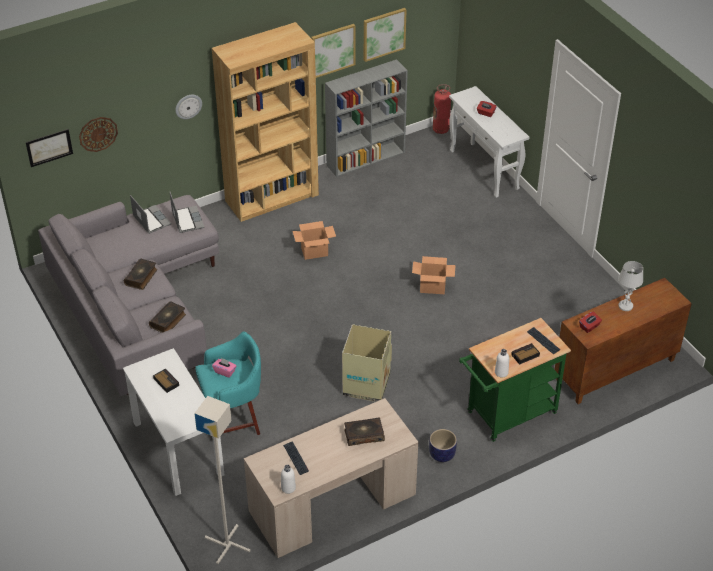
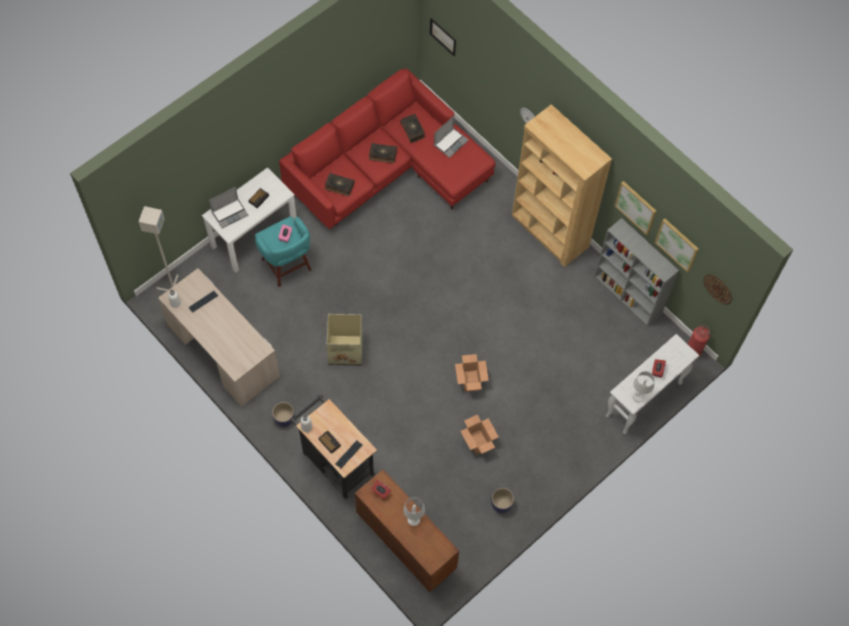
camera: 75 degrees right, 20 degrees up
grey sofa [38,195,219,396] -> red sofa [279,68,495,229]
wall clock [79,117,118,152] -> wall clock moved to [703,274,732,305]
laptop [170,192,205,233] -> laptop moved to [209,187,248,228]
cardboard box [292,221,336,260] -> cardboard box moved to [461,415,499,455]
book [344,417,385,446] -> book moved to [400,114,425,143]
green cart [459,318,571,442] -> black cart [290,395,377,499]
none -> planter [491,488,514,513]
none -> white table lamp [633,371,654,402]

